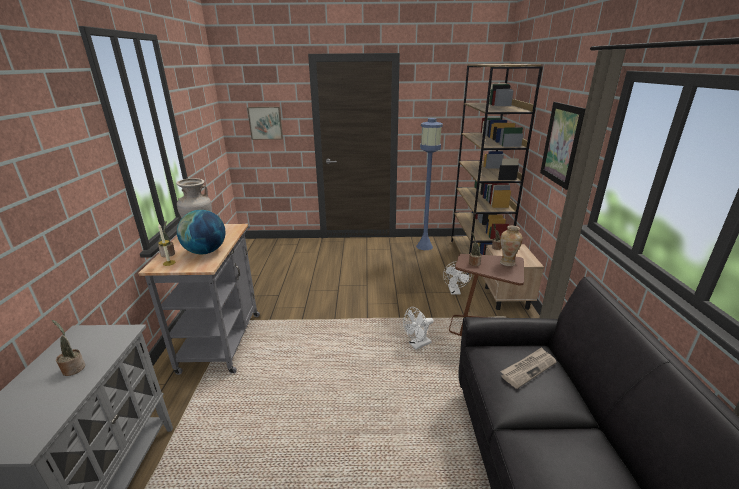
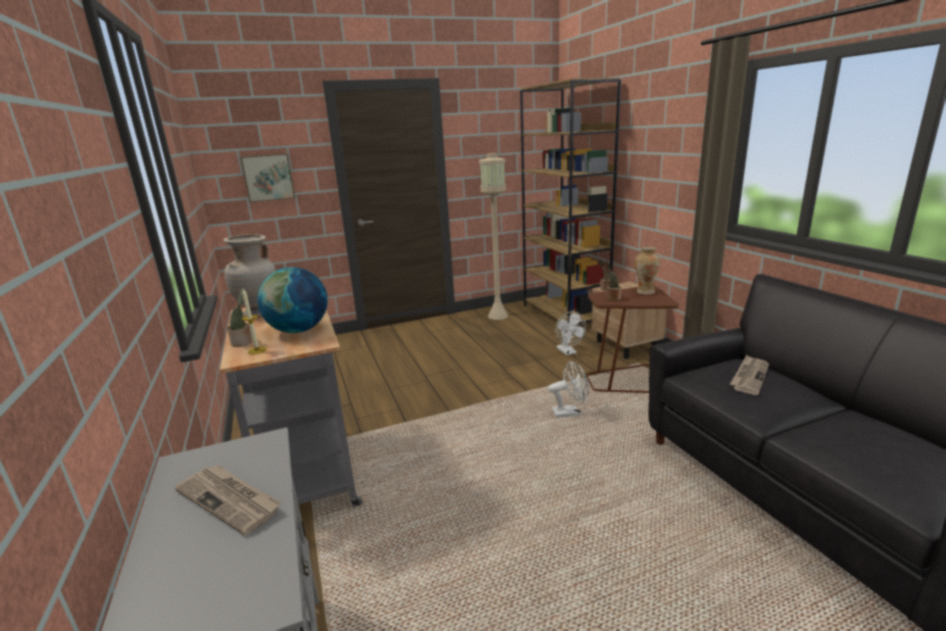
camera: 20 degrees left, 5 degrees down
potted plant [52,320,85,376] -> newspaper [175,465,281,536]
white fan [403,307,434,350] -> white fan turned 135 degrees counterclockwise [548,361,589,418]
blue floor lamp [416,118,443,250] -> beige floor lamp [479,153,509,320]
picture [540,102,586,190] -> none

